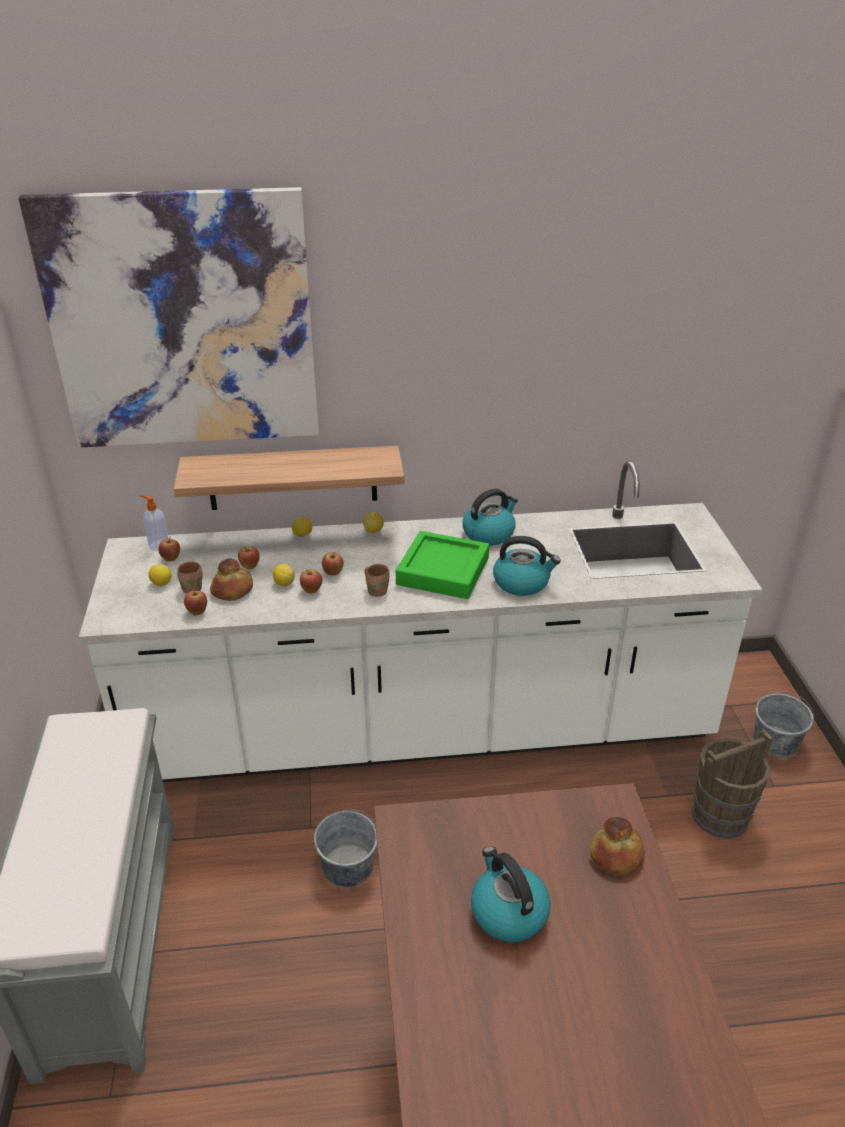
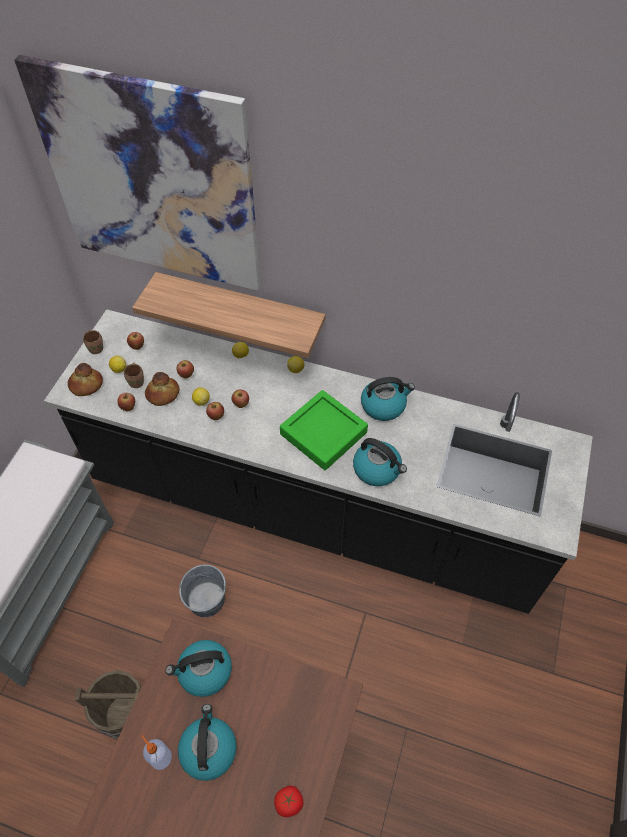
camera: 25 degrees right, 20 degrees up
white counter [79,461,763,782] -> black counter [44,309,593,614]
soap dispenser [140,495,169,551] -> soap dispenser moved to [142,735,172,770]
brown mug [364,564,390,597] -> brown mug moved to [83,330,103,354]
bread [590,817,645,876] -> bread moved to [68,363,103,396]
brown bucket [692,729,773,839] -> brown bucket moved to [75,670,141,739]
grey bucket [753,692,814,758] -> none
none -> kettle [166,640,232,697]
none -> tomato [274,786,304,817]

